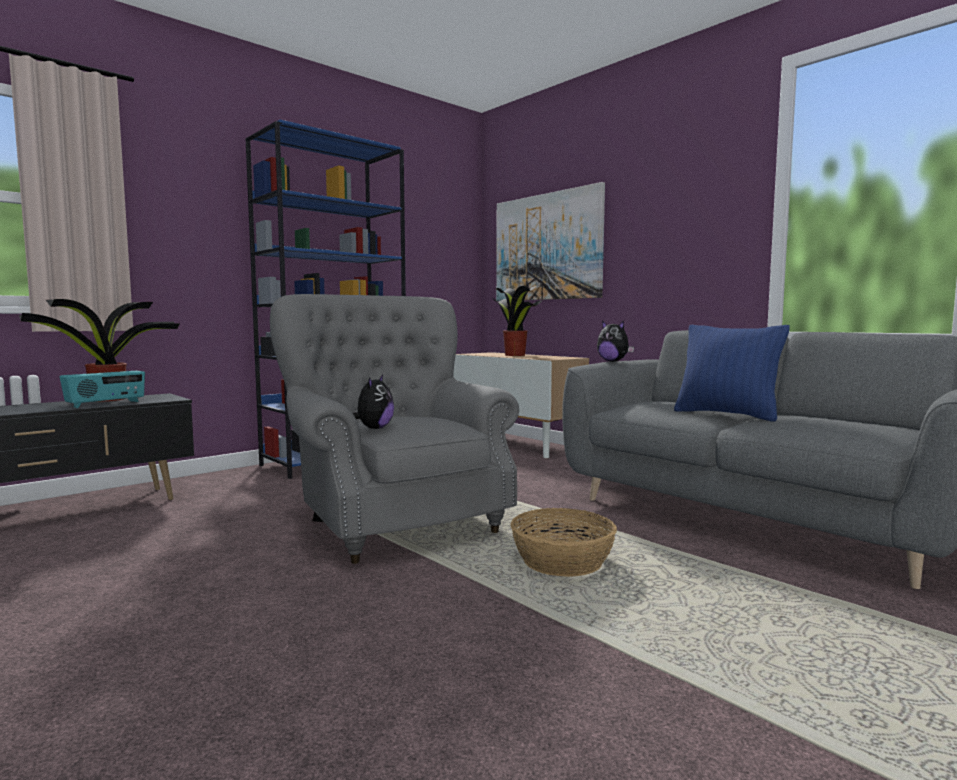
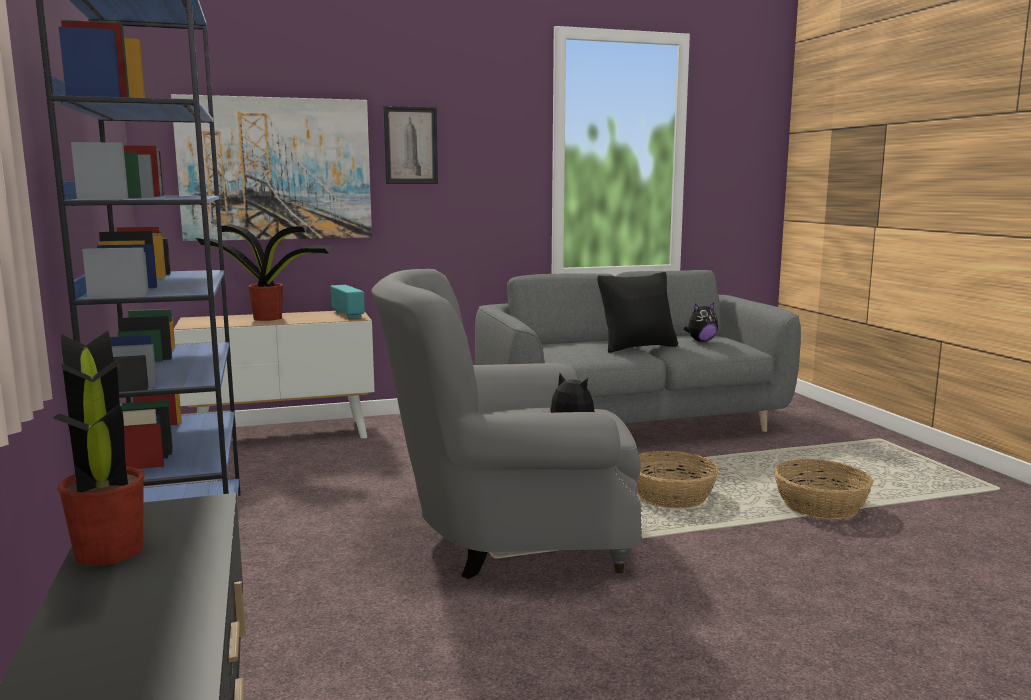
camera: 65 degrees left, 5 degrees up
radio [60,371,145,408] -> radio moved to [330,285,364,319]
plush toy [597,321,634,362] -> plush toy moved to [684,303,718,342]
blue pillow [674,325,790,422] -> black pillow [597,272,678,353]
none -> picture [383,106,438,184]
none -> basket [774,459,873,520]

